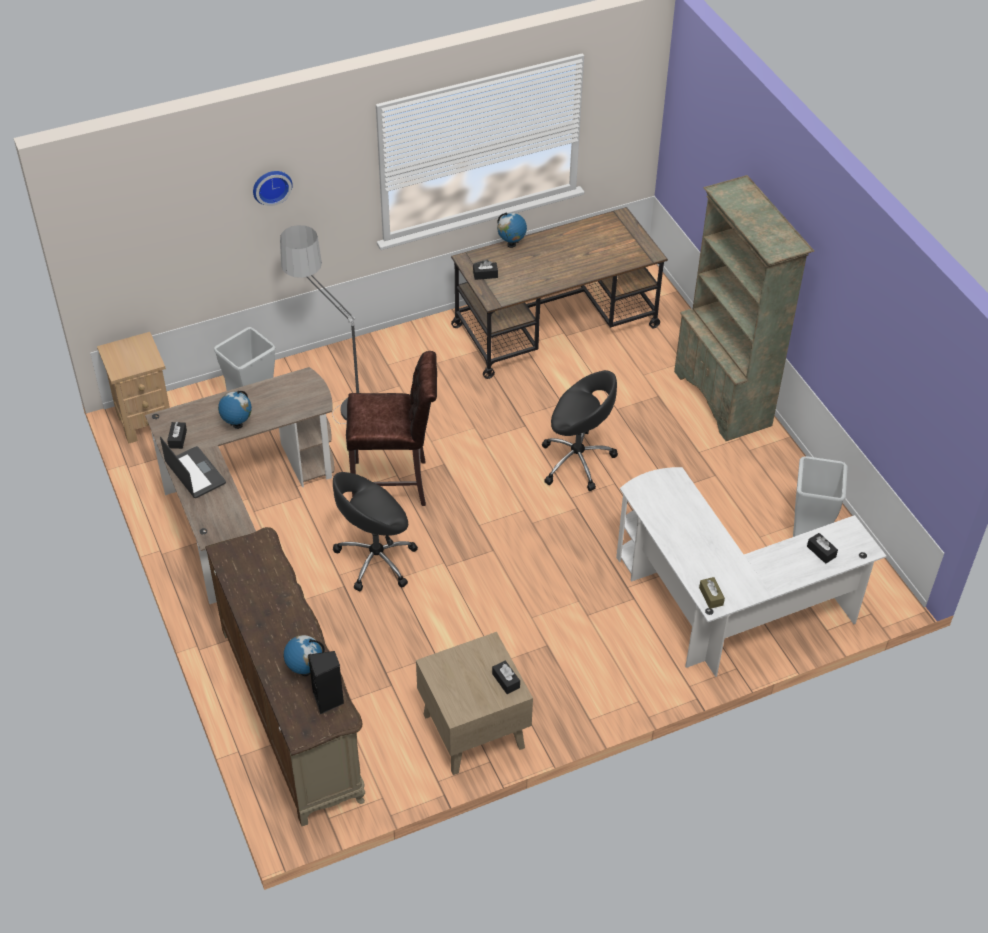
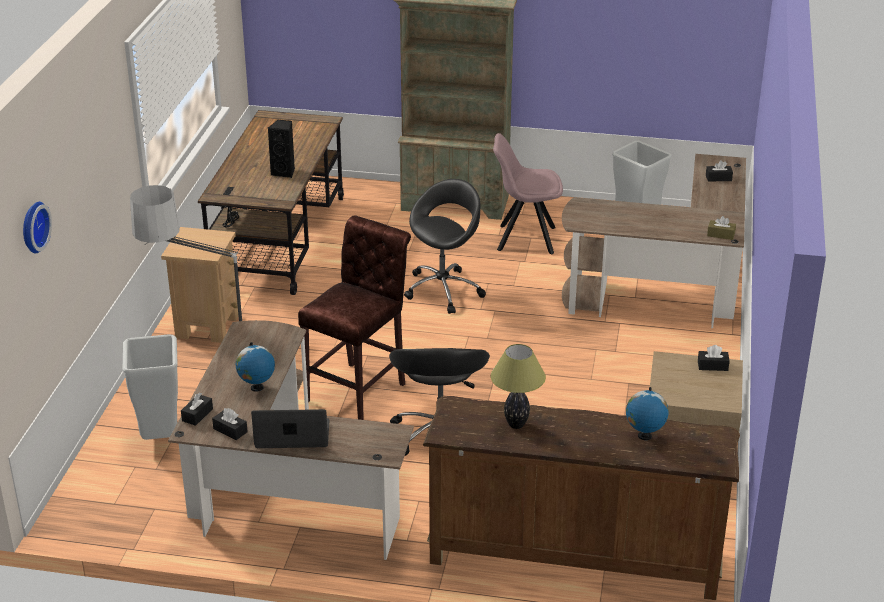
camera: 55 degrees left, 15 degrees down
beige nightstand [97,332,170,444] -> beige nightstand moved to [161,227,238,343]
wall clock [253,171,293,206] -> wall clock moved to [23,202,52,253]
black speaker [308,651,344,714] -> black speaker moved to [268,120,295,178]
black tissue box [473,260,498,280] -> black tissue box moved to [181,392,213,426]
globe [497,212,527,248] -> none
white desk [616,467,886,677] -> brown desk [562,154,746,328]
none -> table lamp [491,344,546,429]
none -> pink chair [493,133,563,254]

